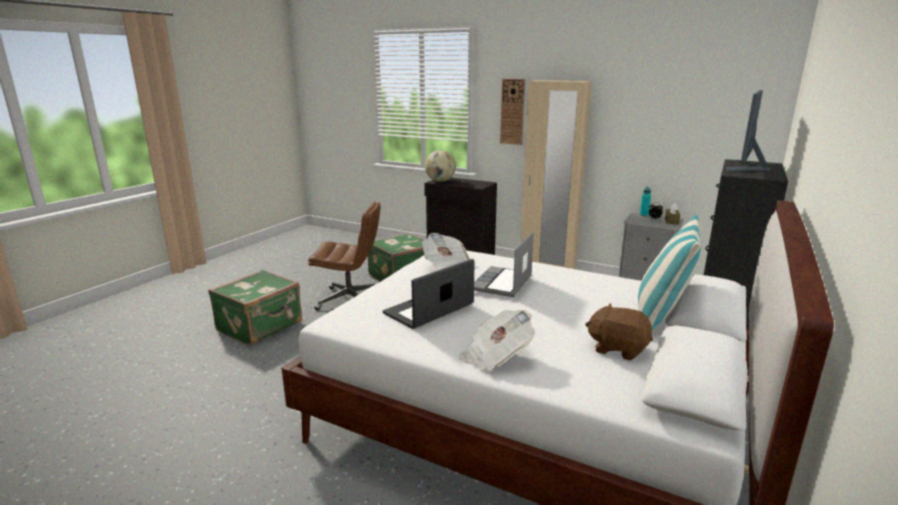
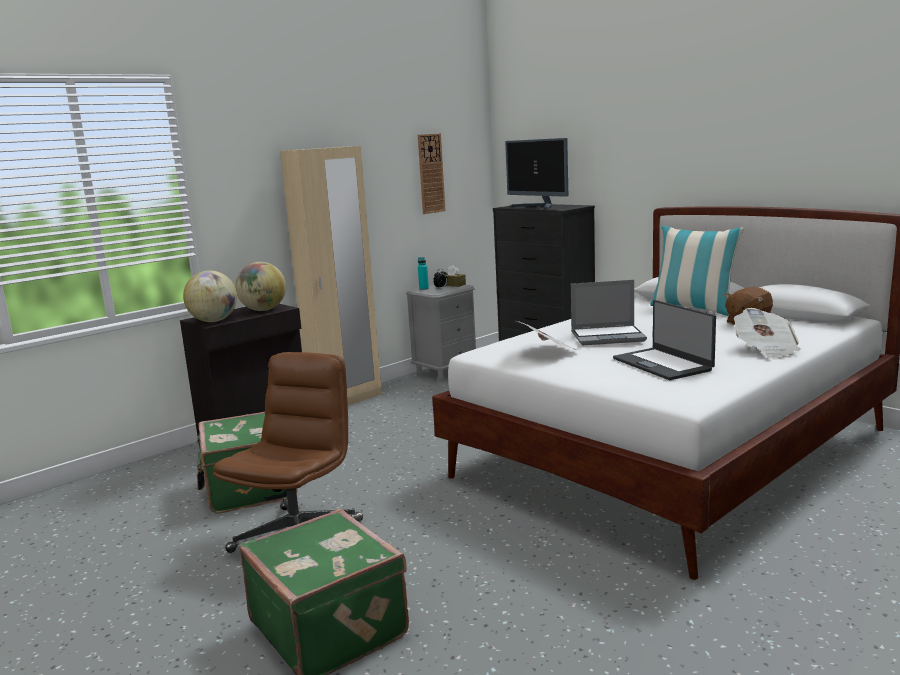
camera: 70 degrees left, 5 degrees down
laptop [474,232,534,297] -> laptop turned 45 degrees counterclockwise [571,280,647,345]
wall clock [500,79,525,145] -> wall clock moved to [418,133,445,214]
none -> globe [235,262,286,311]

